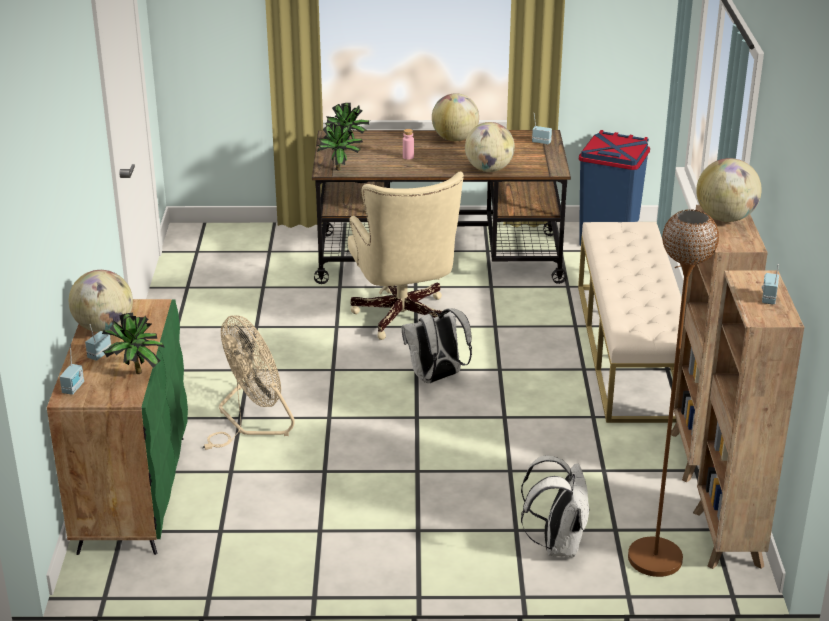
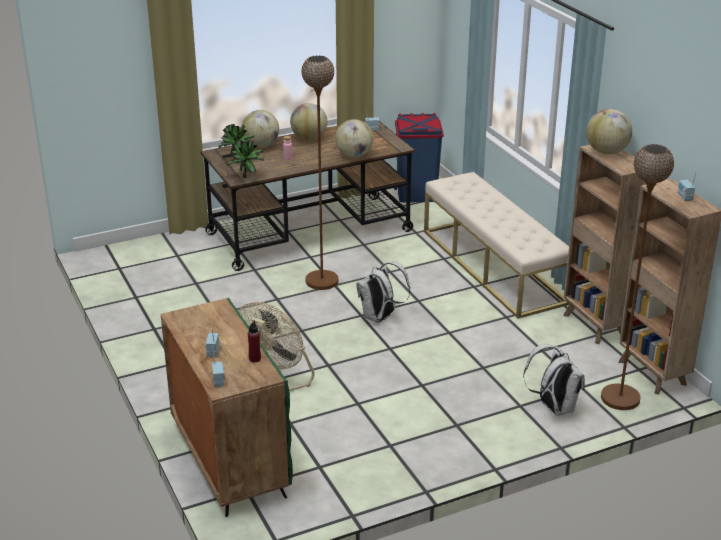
camera: 25 degrees left, 0 degrees up
globe [69,270,133,332] -> globe moved to [242,110,279,148]
potted plant [102,312,165,374] -> red bottle [248,320,261,362]
beige office chair [348,172,464,340] -> brown floor lamp [302,55,339,290]

